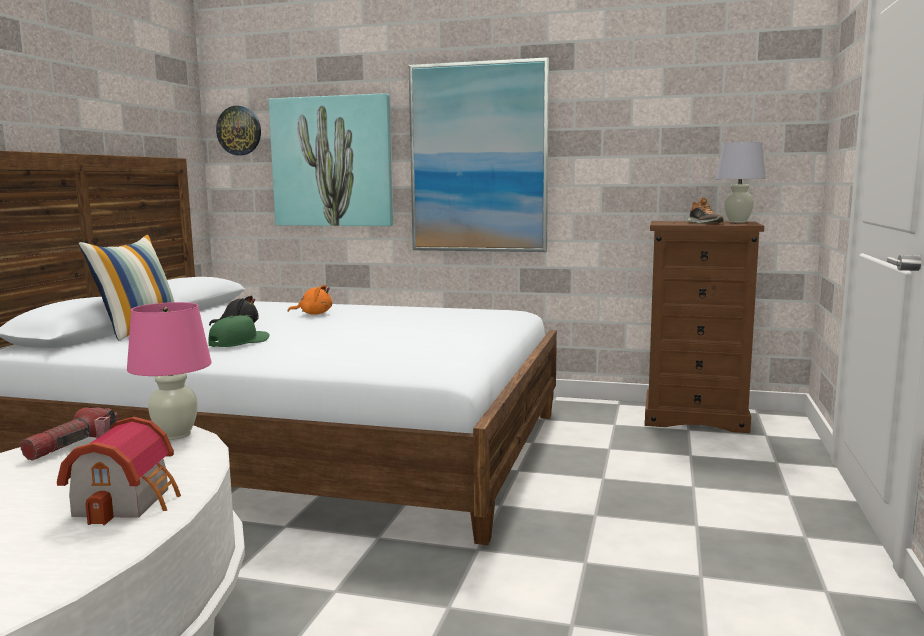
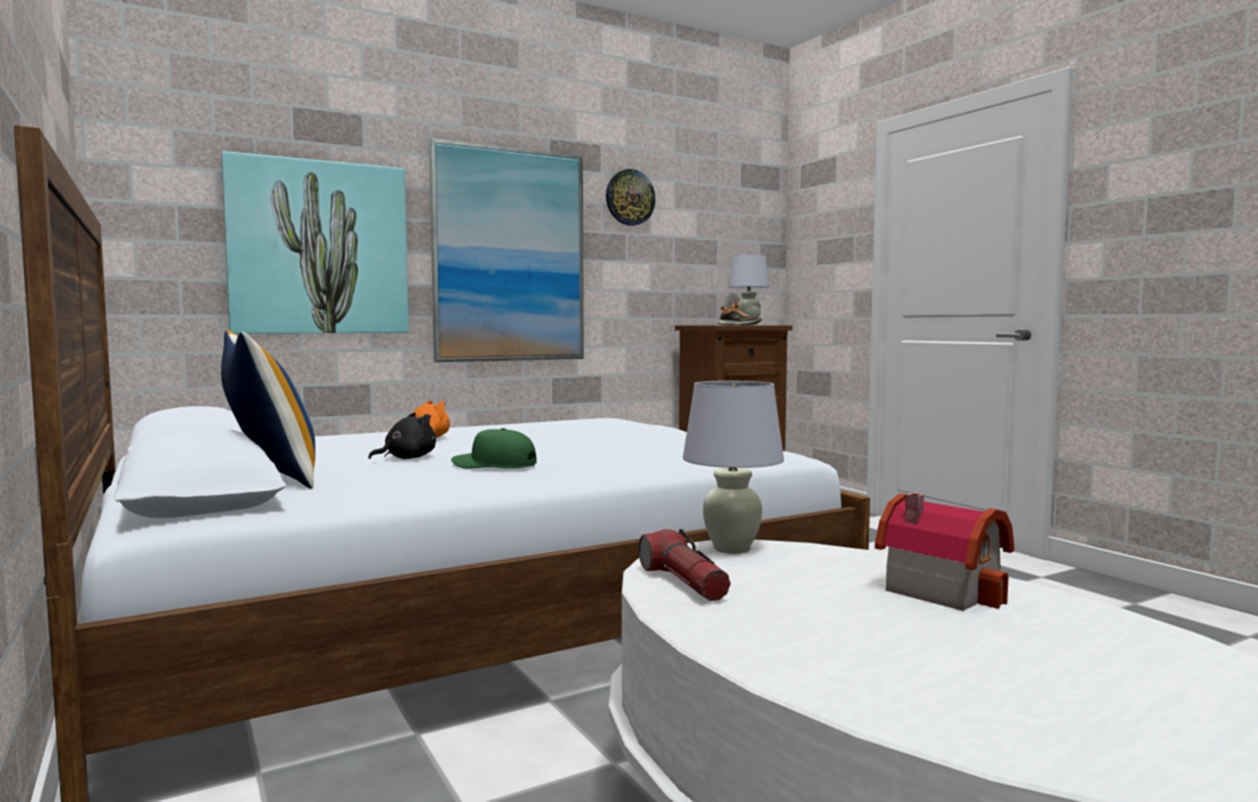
camera: 45 degrees left, 5 degrees down
pink table lamp [127,302,211,440] -> white table lamp [683,381,784,554]
green cap [208,315,270,347] -> green cap turned 60 degrees counterclockwise [451,428,537,469]
wall clock [216,106,261,155] -> wall clock moved to [606,169,656,226]

